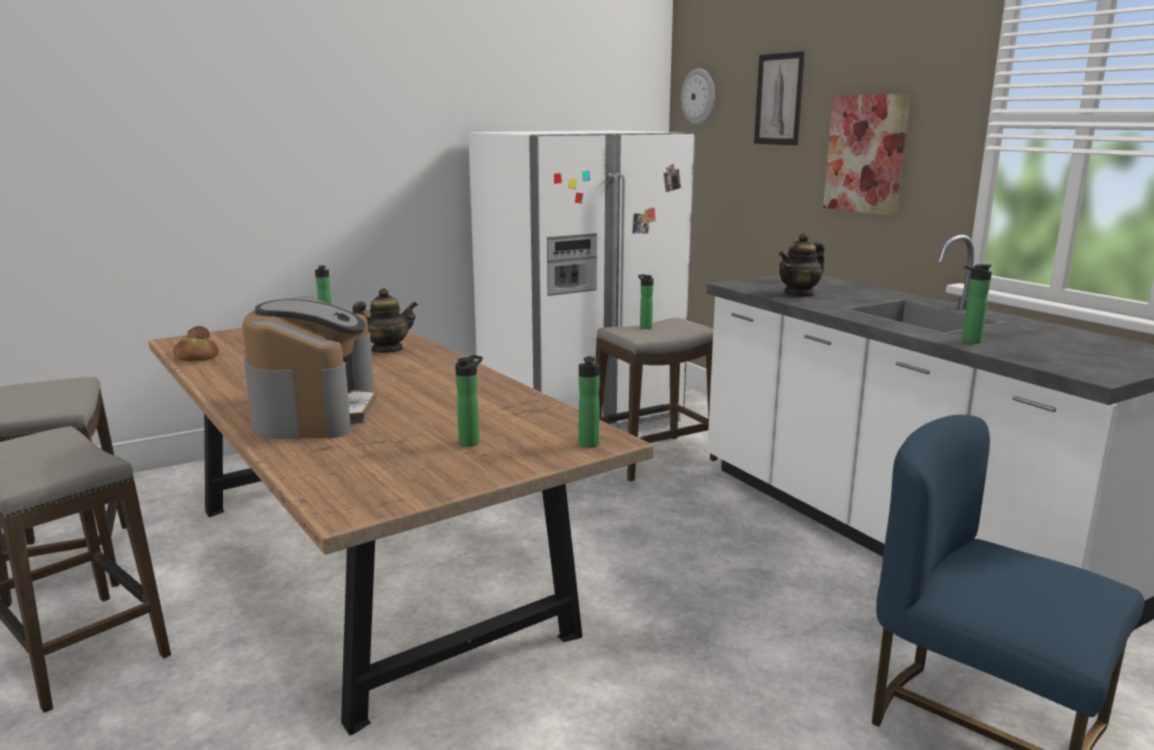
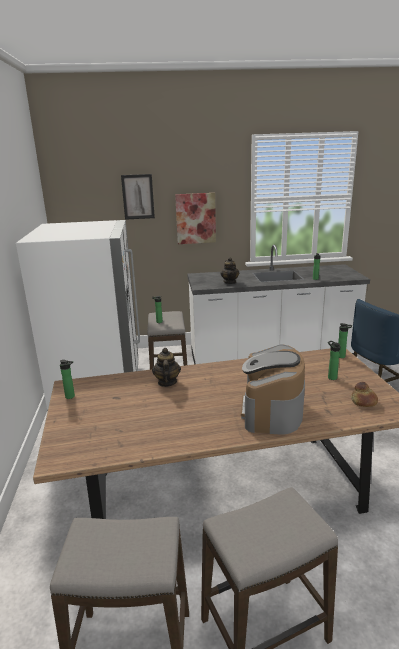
camera: 65 degrees left, 5 degrees up
bread [173,326,219,361] -> bread moved to [351,382,378,407]
coffee machine [242,296,378,439] -> coffee machine turned 105 degrees counterclockwise [241,344,305,435]
wall clock [681,68,715,125] -> none

